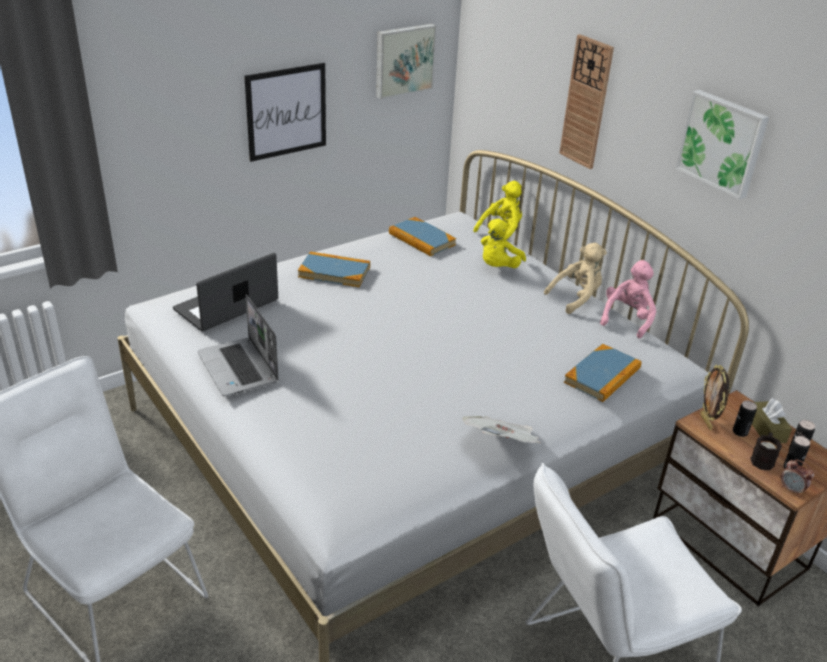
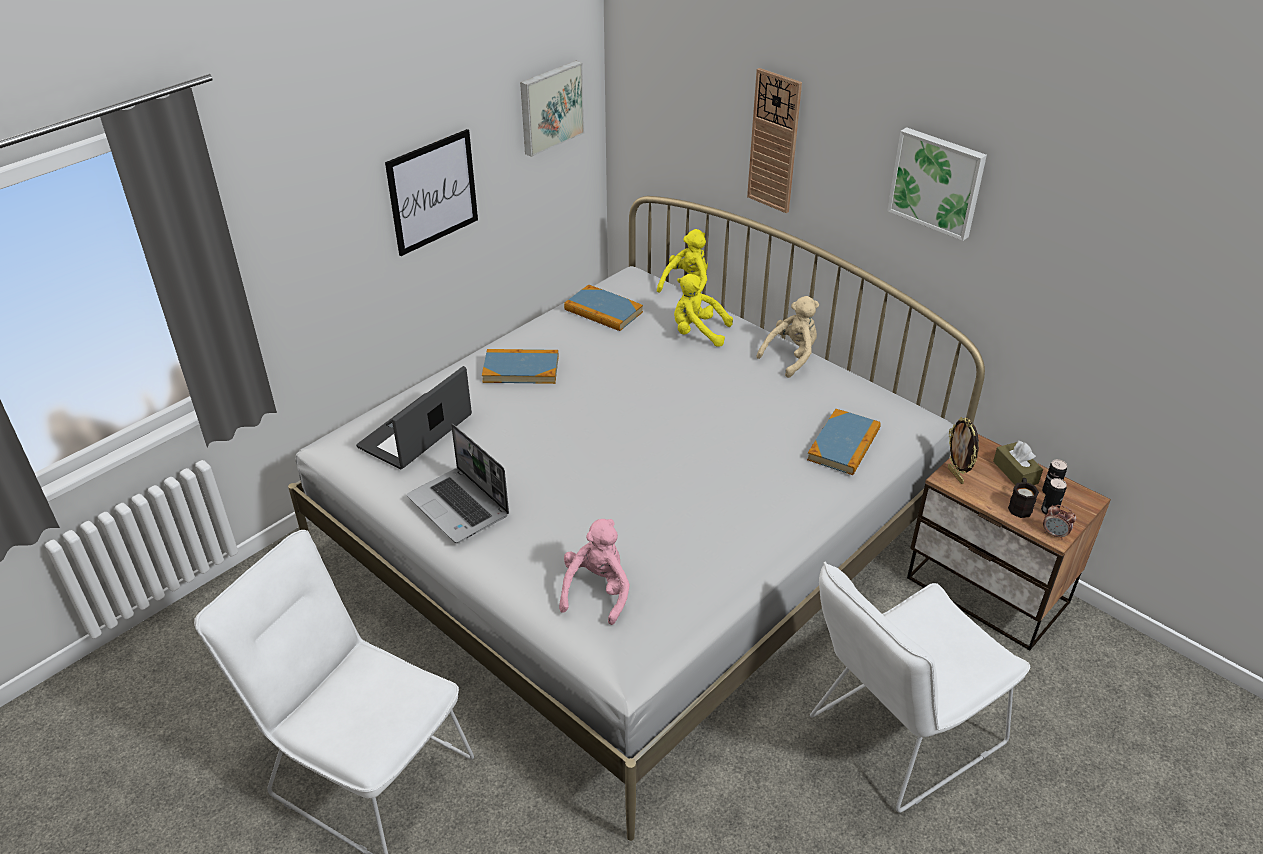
camera: 10 degrees left, 5 degrees up
newspaper [462,416,540,443] -> none
yellow plush toy [481,219,526,268] -> yellow plush toy turned 90 degrees clockwise [674,274,733,347]
pink plush toy [600,260,656,338] -> pink plush toy moved to [559,519,630,625]
can [733,401,757,437] -> none

